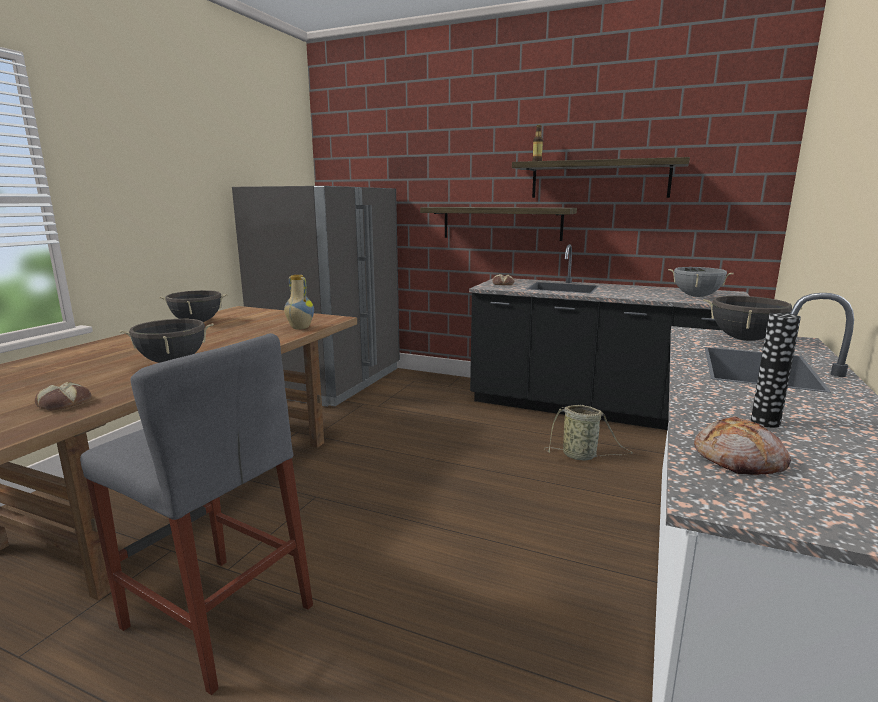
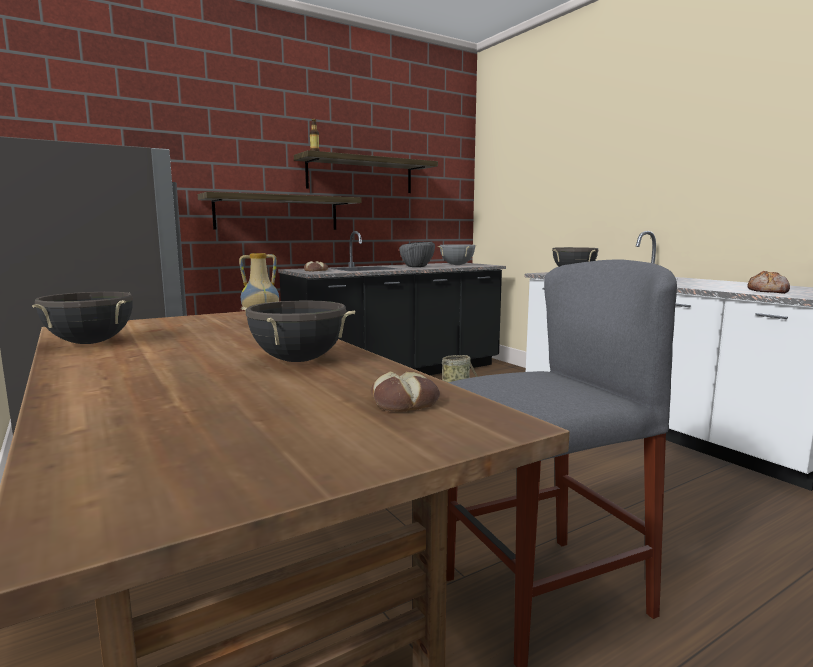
camera: 55 degrees left, 5 degrees down
vase [751,313,801,428] -> none
none -> bowl [399,242,435,267]

